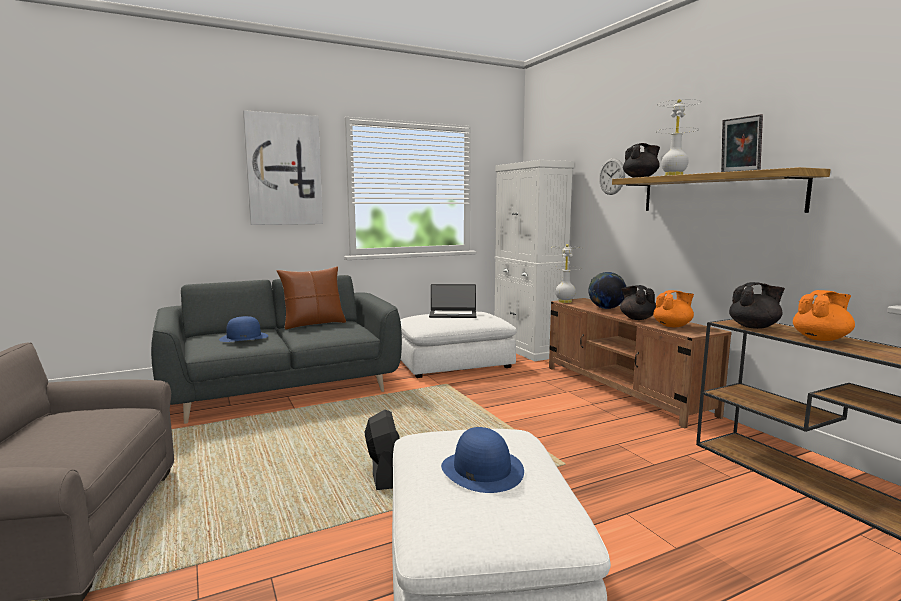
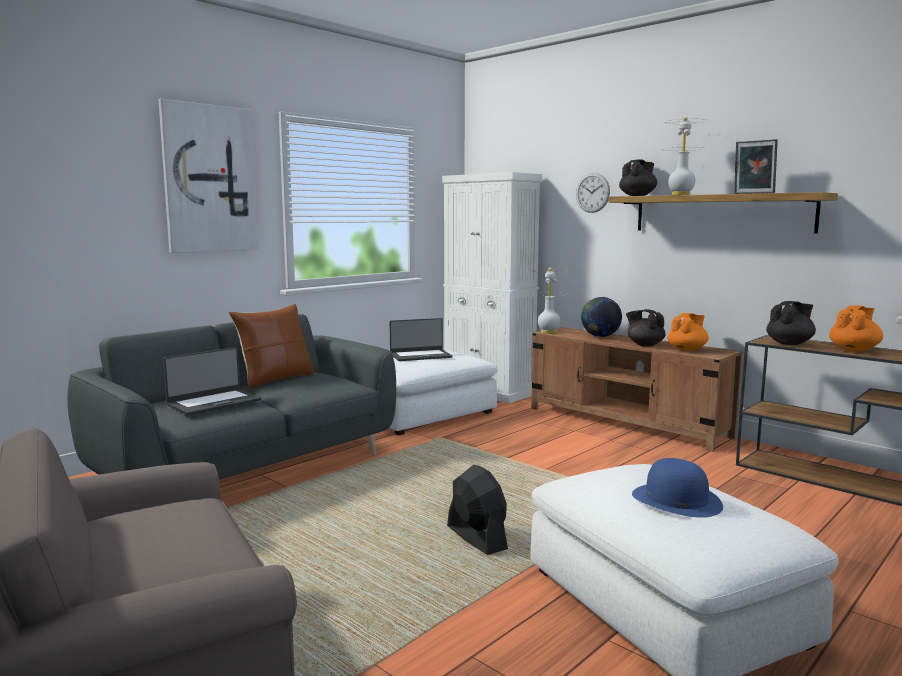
camera: 20 degrees left, 0 degrees up
blue hat [219,316,268,342] -> laptop [163,347,261,415]

